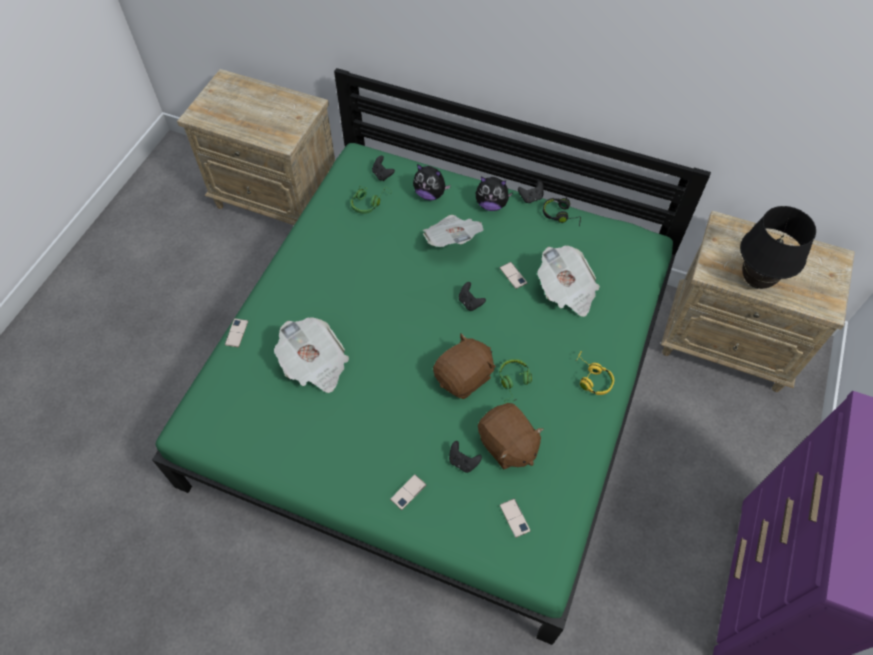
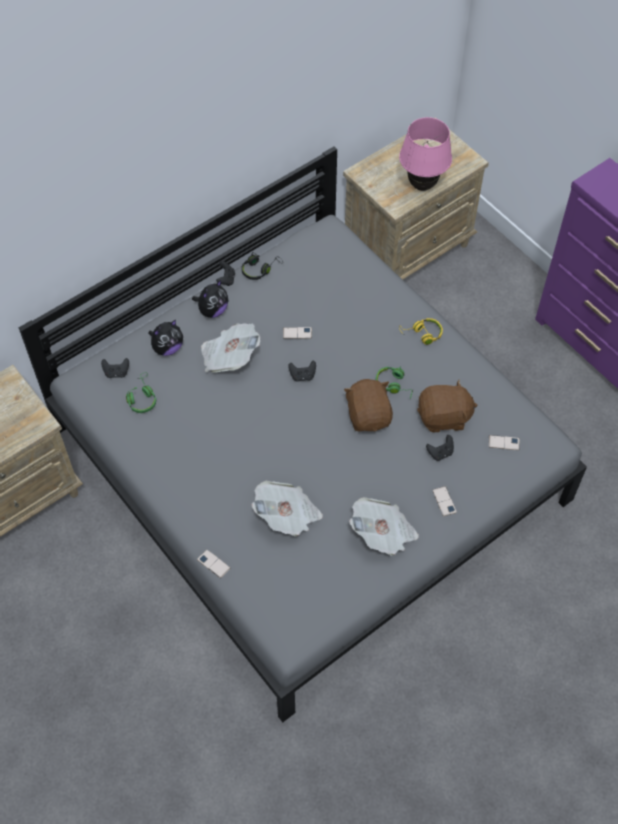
camera: 60 degrees left, 0 degrees up
green bed [152,68,711,645] -> grey bed [19,146,587,722]
newspaper [537,246,600,317] -> newspaper moved to [349,497,419,555]
black table lamp [740,206,816,289] -> pink table lamp [399,117,452,191]

